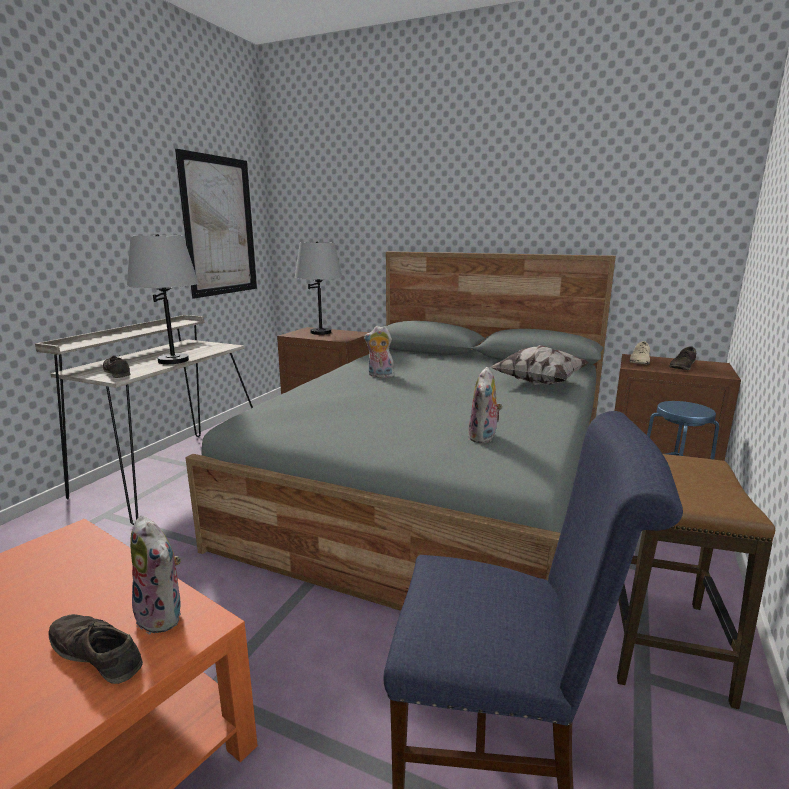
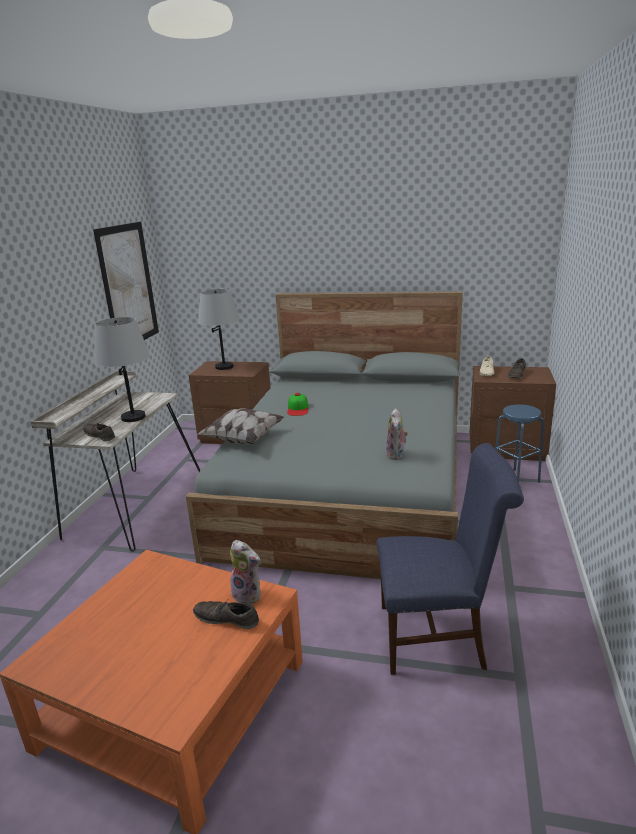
camera: 10 degrees left, 5 degrees up
plush toy [364,326,394,378] -> cap [287,393,308,416]
pillow [490,345,589,385] -> pillow moved to [198,408,284,444]
stool [617,454,775,709] -> none

